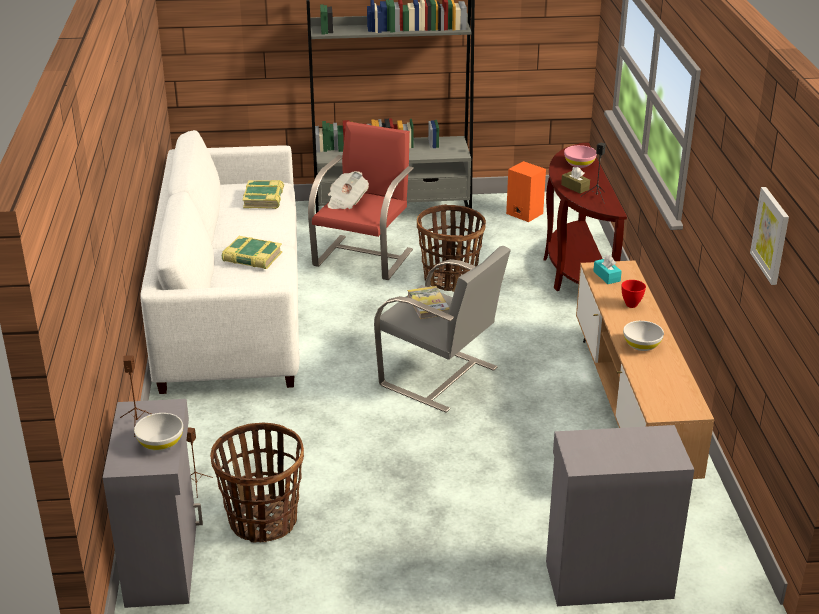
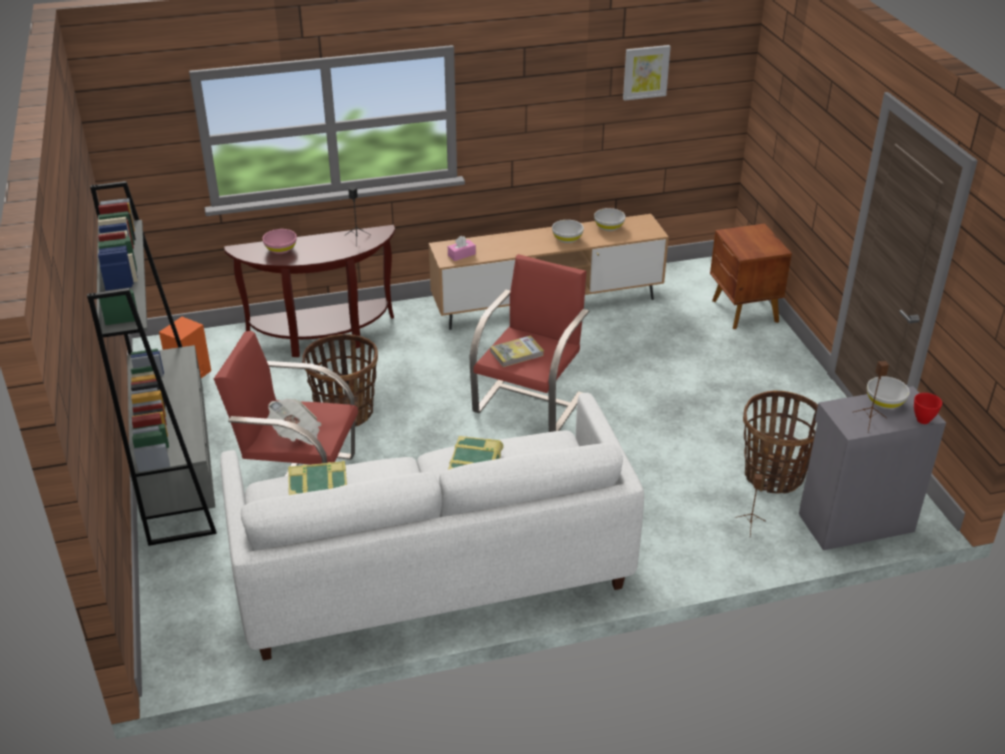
camera: 100 degrees left, 5 degrees up
grey armchair [374,246,511,413] -> red armchair [470,254,589,432]
grey cabinet [546,425,694,606] -> brown nightstand [710,224,792,330]
brown tissue box [561,167,590,194] -> none
turquoise tissue box [593,255,622,284] -> pink tissue box [448,236,476,261]
red bowl [621,280,646,308] -> red bowl moved to [914,393,942,424]
none -> white bowl [594,208,625,231]

